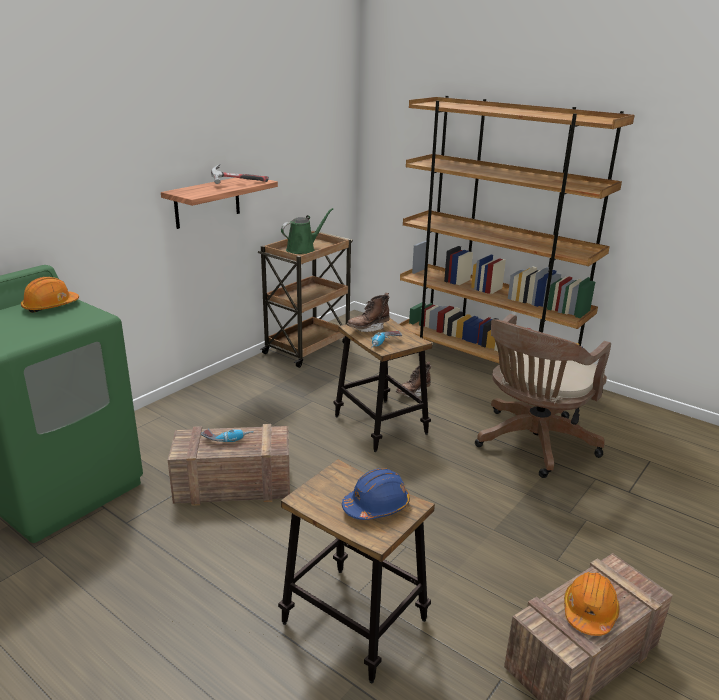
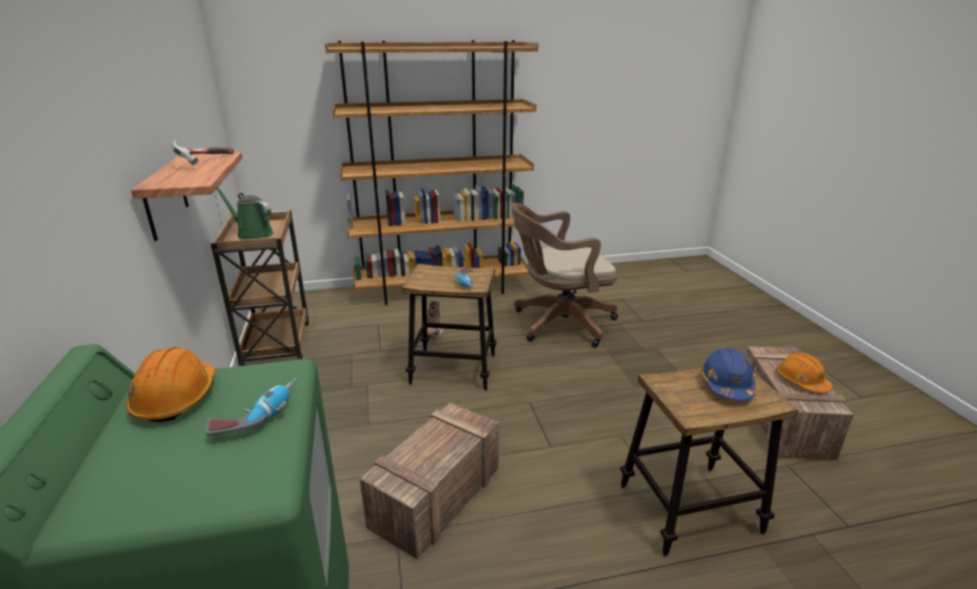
camera: 50 degrees left, 0 degrees up
power drill [201,429,253,442] -> power drill moved to [205,378,297,435]
green watering can [281,208,333,254] -> green watering can turned 60 degrees counterclockwise [217,188,273,240]
brown boot [347,293,390,332] -> none
brown office chair [475,314,611,478] -> brown office chair turned 90 degrees clockwise [512,203,618,347]

